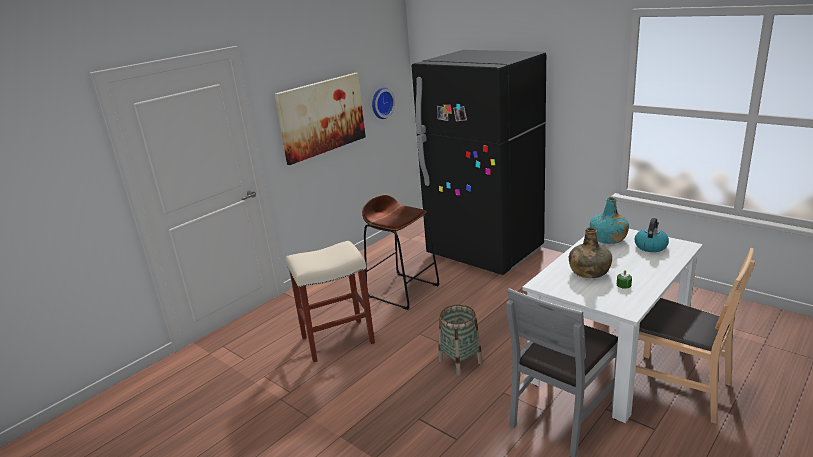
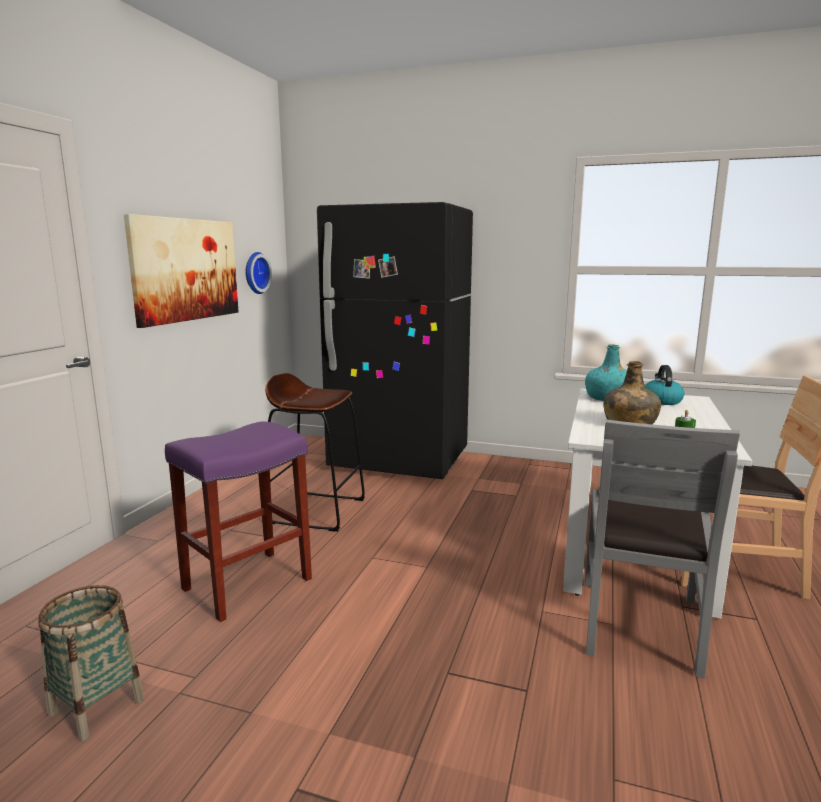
camera: 25 degrees left, 10 degrees down
beige stool [286,241,375,362] -> purple stool [165,421,312,622]
basket [439,305,483,376] -> basket moved to [38,585,144,742]

